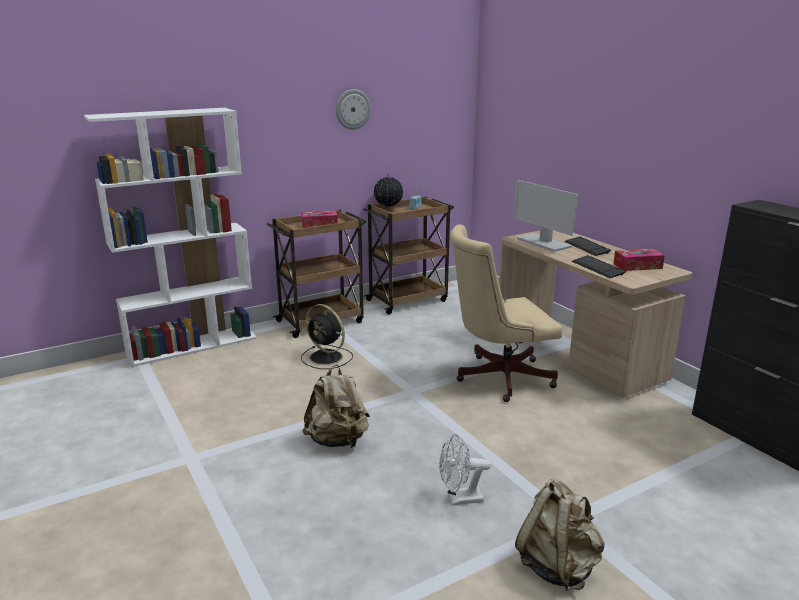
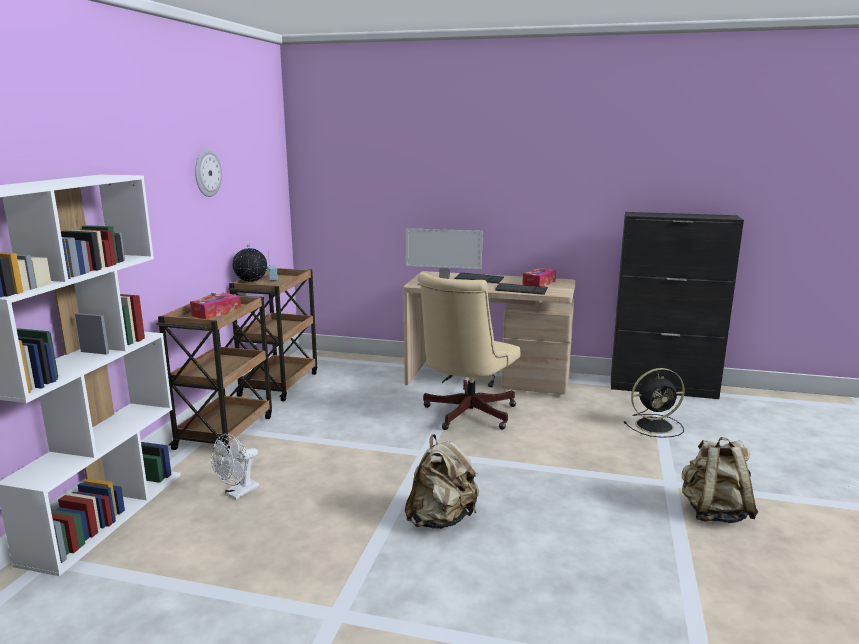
camera: 45 degrees left, 5 degrees down
black fan [301,304,353,369] -> black fan moved to [624,368,685,438]
white fan [439,434,491,506] -> white fan moved to [211,434,259,499]

